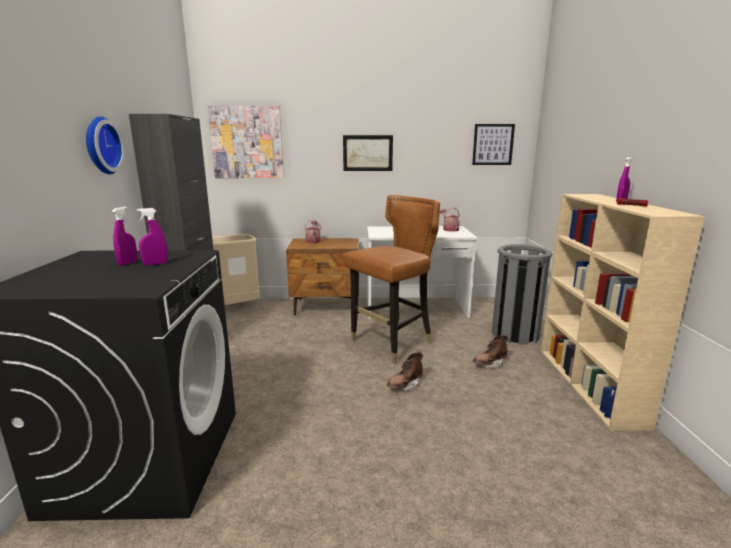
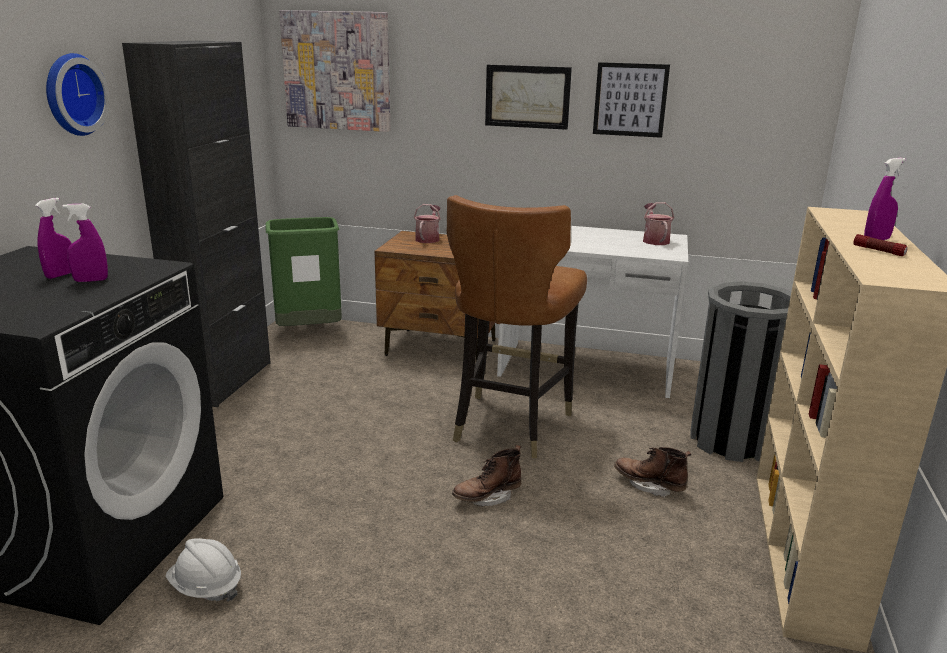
camera: 15 degrees right, 5 degrees up
beige trash can [212,234,260,305] -> green trash can [265,217,342,326]
brown chair [343,195,440,363] -> brown chair turned 135 degrees clockwise [447,195,587,458]
picture [472,124,515,165] -> picture moved to [593,62,670,138]
brown boot [473,333,509,368] -> brown boot turned 45 degrees clockwise [614,447,691,498]
none -> white hard hat [166,538,241,601]

